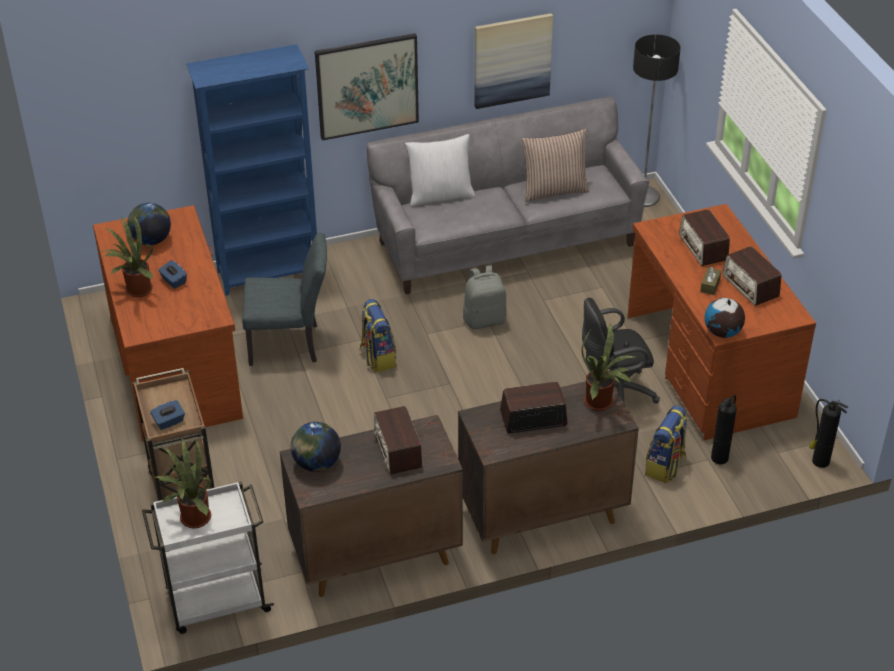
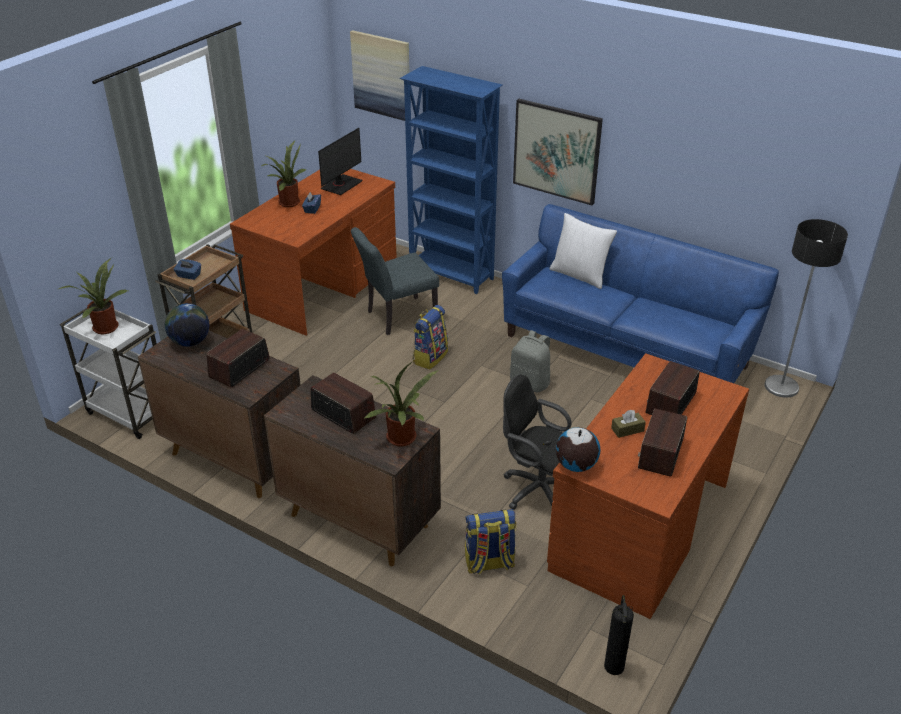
camera: 50 degrees right, 5 degrees down
globe [127,203,171,245] -> monitor [318,128,363,195]
grey chair [242,233,327,366] -> grey chair turned 105 degrees clockwise [351,227,439,335]
grey sofa [367,97,649,294] -> blue sofa [502,204,779,383]
picture [475,13,553,109] -> picture moved to [350,30,410,121]
pillow [521,128,590,202] -> none
fire extinguisher [711,394,737,464] -> none

